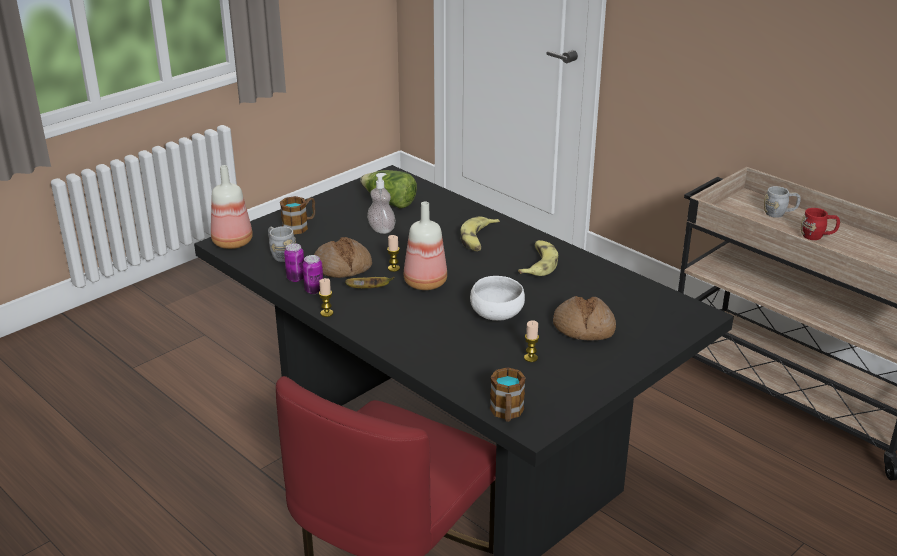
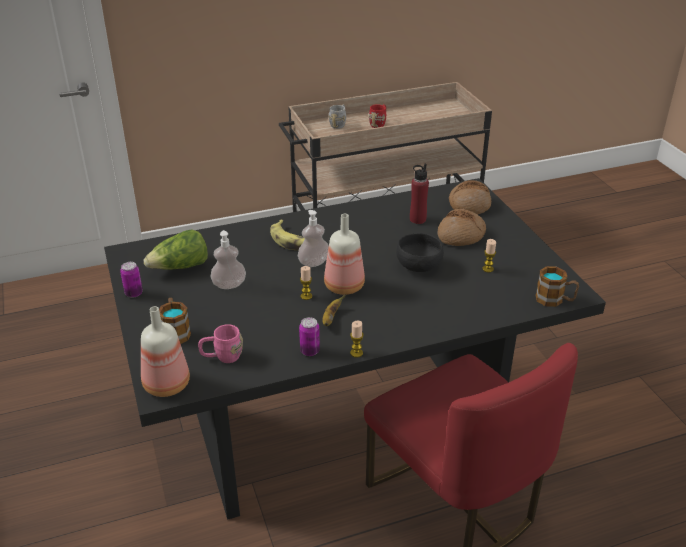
camera: 65 degrees left, 5 degrees up
grey mug [268,226,296,262] -> pink mug [198,324,243,363]
can [284,243,304,282] -> can moved to [120,262,143,298]
bread [314,237,372,278] -> bread moved to [449,180,491,215]
white bowl [470,276,525,321] -> black bowl [396,233,444,272]
banana [518,240,558,276] -> none
none -> soap dispenser [298,210,329,267]
none -> red bottle [410,163,429,224]

